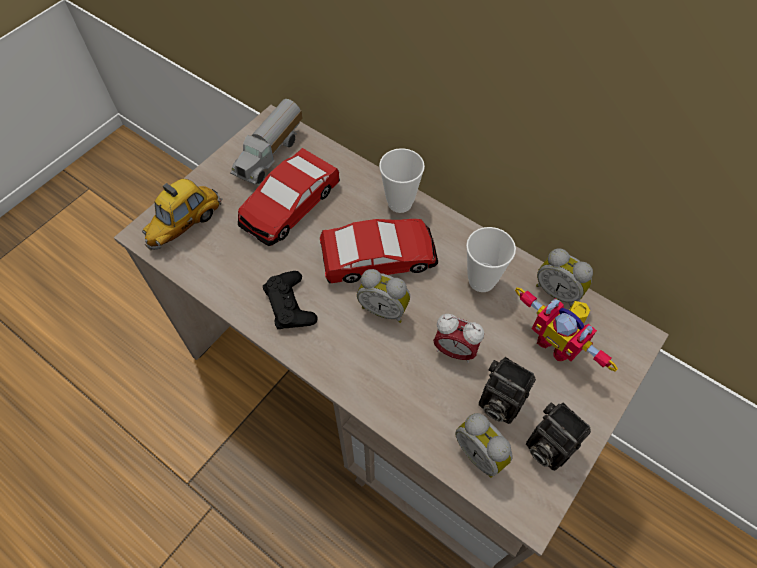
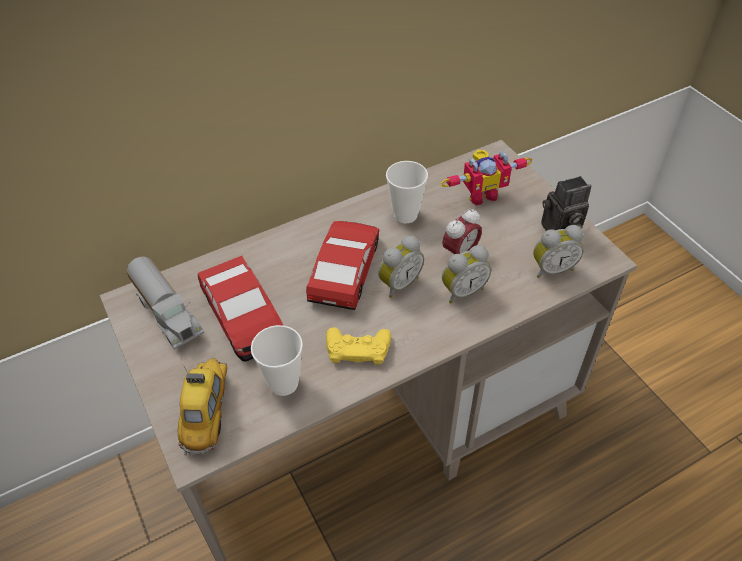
camera: 65 degrees left, 10 degrees down
toy car [142,179,223,251] -> toy car turned 150 degrees counterclockwise [178,357,227,455]
black game controller [263,271,317,329] -> yellow game controller [326,327,391,365]
cup [379,148,425,213] -> cup moved to [251,325,303,396]
camera [479,357,536,424] -> none
alarm clock [536,248,593,307] -> alarm clock moved to [442,245,491,304]

